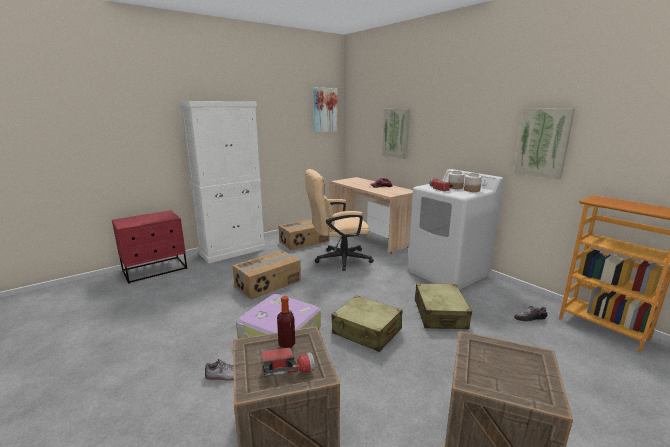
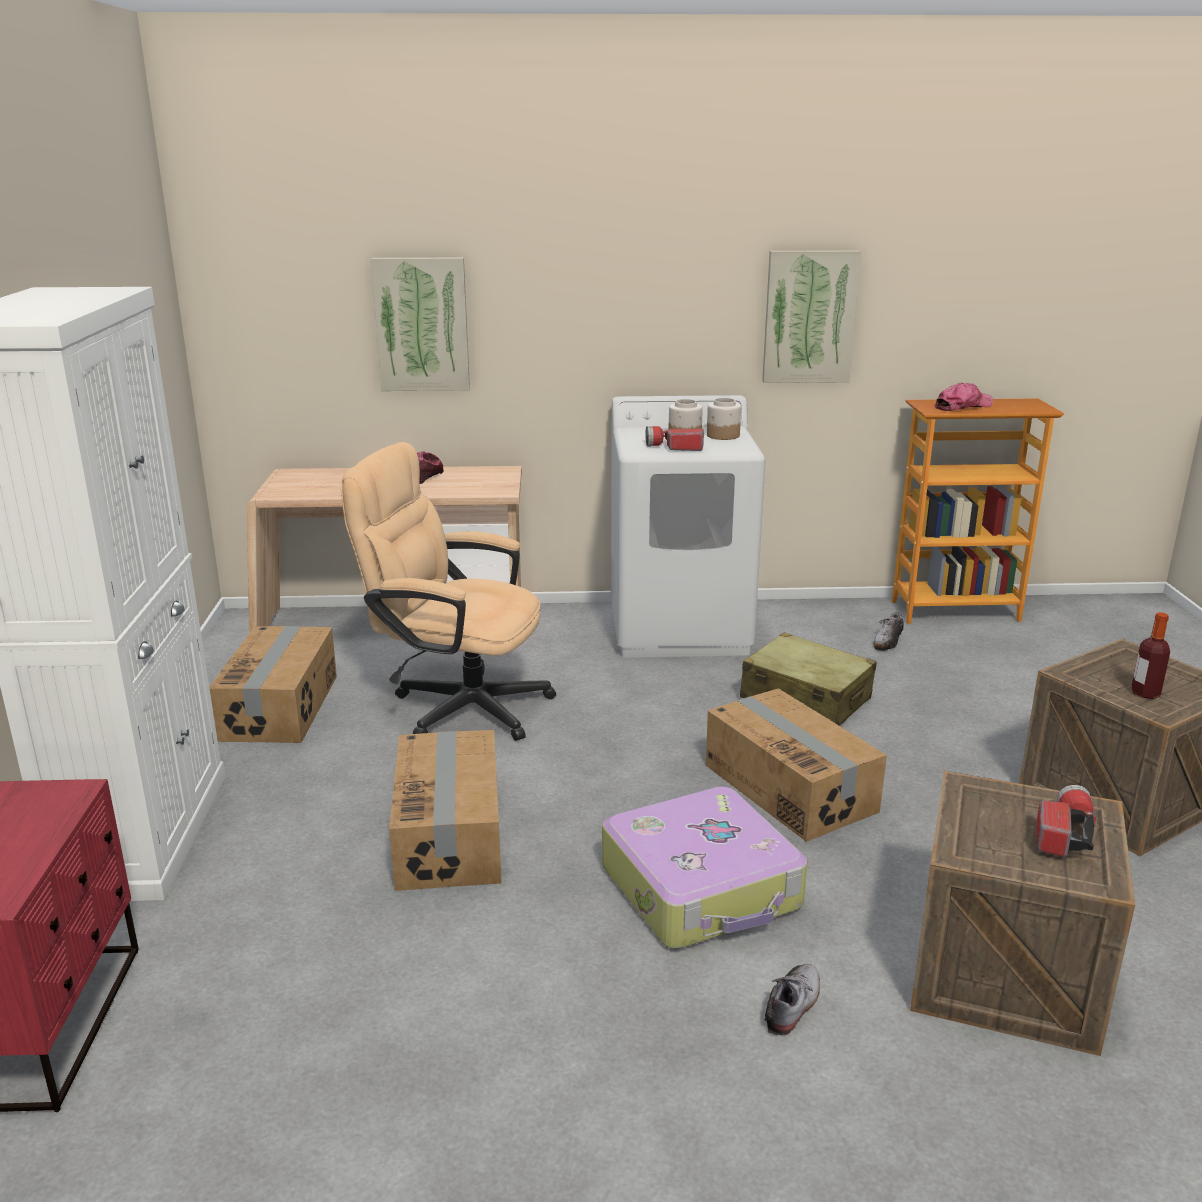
camera: 55 degrees left, 5 degrees up
bottle [277,296,295,348] -> bottle moved to [1131,612,1170,699]
beige office chair [305,169,374,271] -> beige office chair turned 90 degrees clockwise [341,442,556,741]
picture [313,88,337,133] -> none
beige suitcase [331,295,402,352] -> cardboard box [706,688,887,842]
none -> cap [934,383,993,411]

